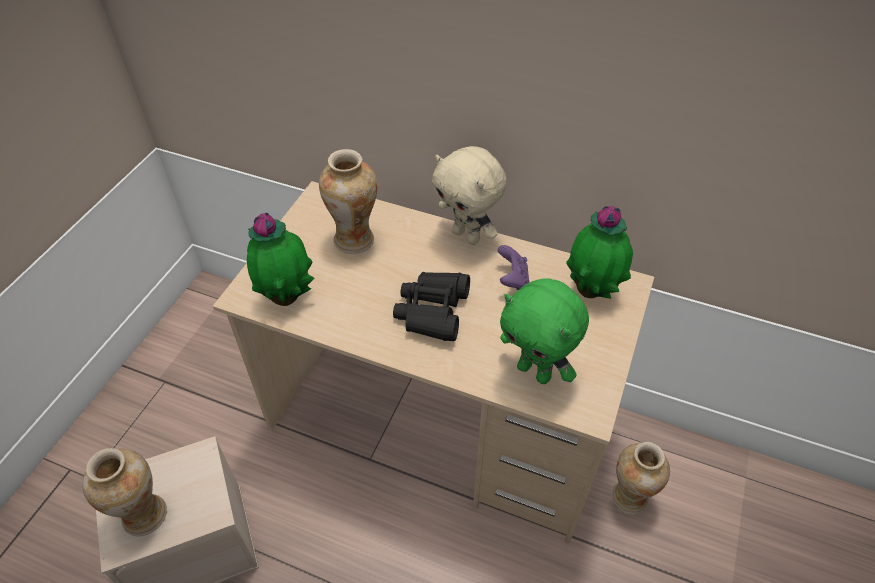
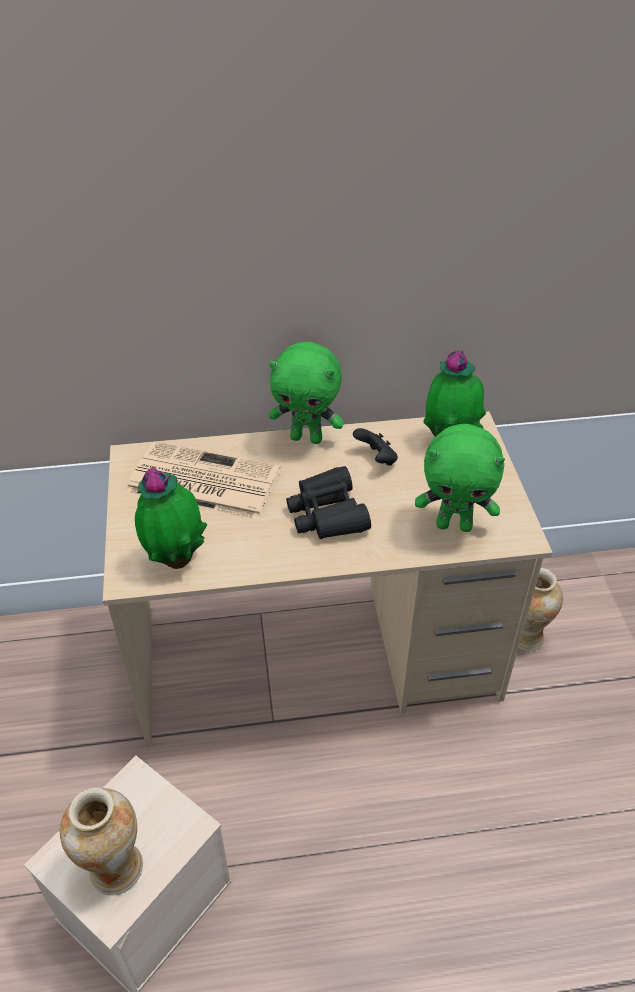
camera: 30 degrees left, 5 degrees down
vase [319,149,377,254] -> newspaper [126,442,280,520]
beige plush toy [432,146,507,245] -> green plush toy [269,342,344,444]
purple game controller [498,245,530,290] -> black game controller [353,428,398,466]

